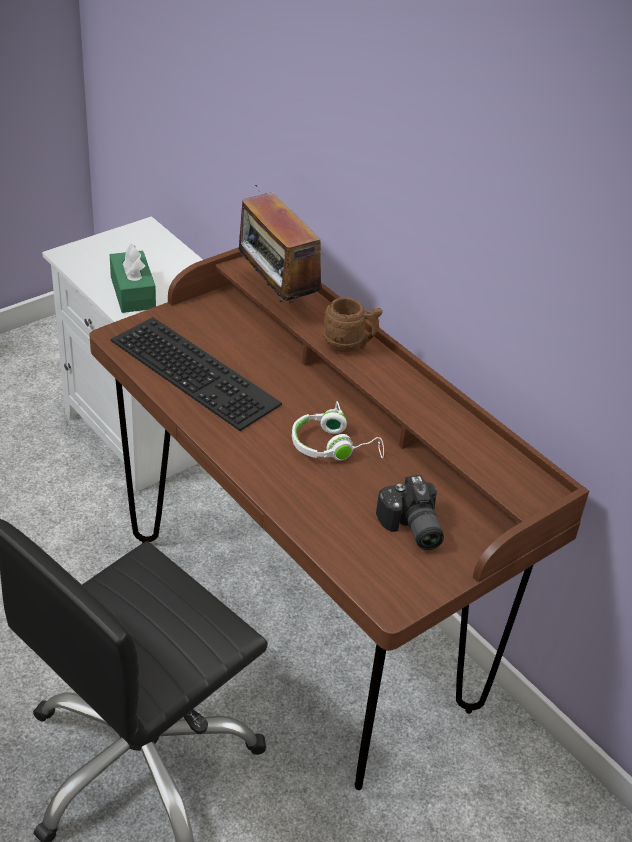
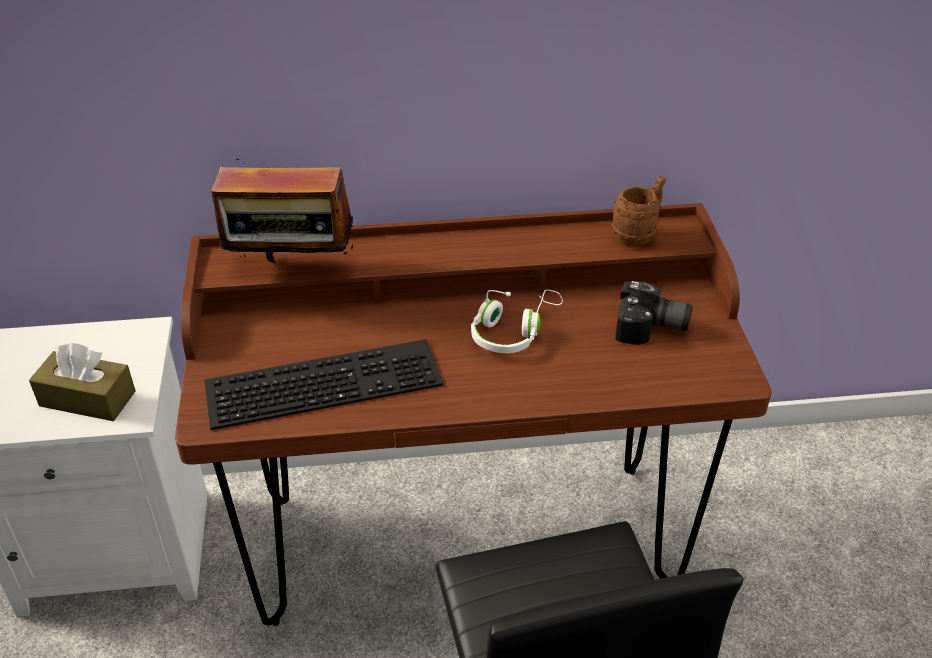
camera: 55 degrees left, 0 degrees up
green tissue box [110,244,156,313] -> brown tissue box [29,343,136,421]
brown mug [323,297,383,352] -> brown mug moved to [612,176,666,246]

